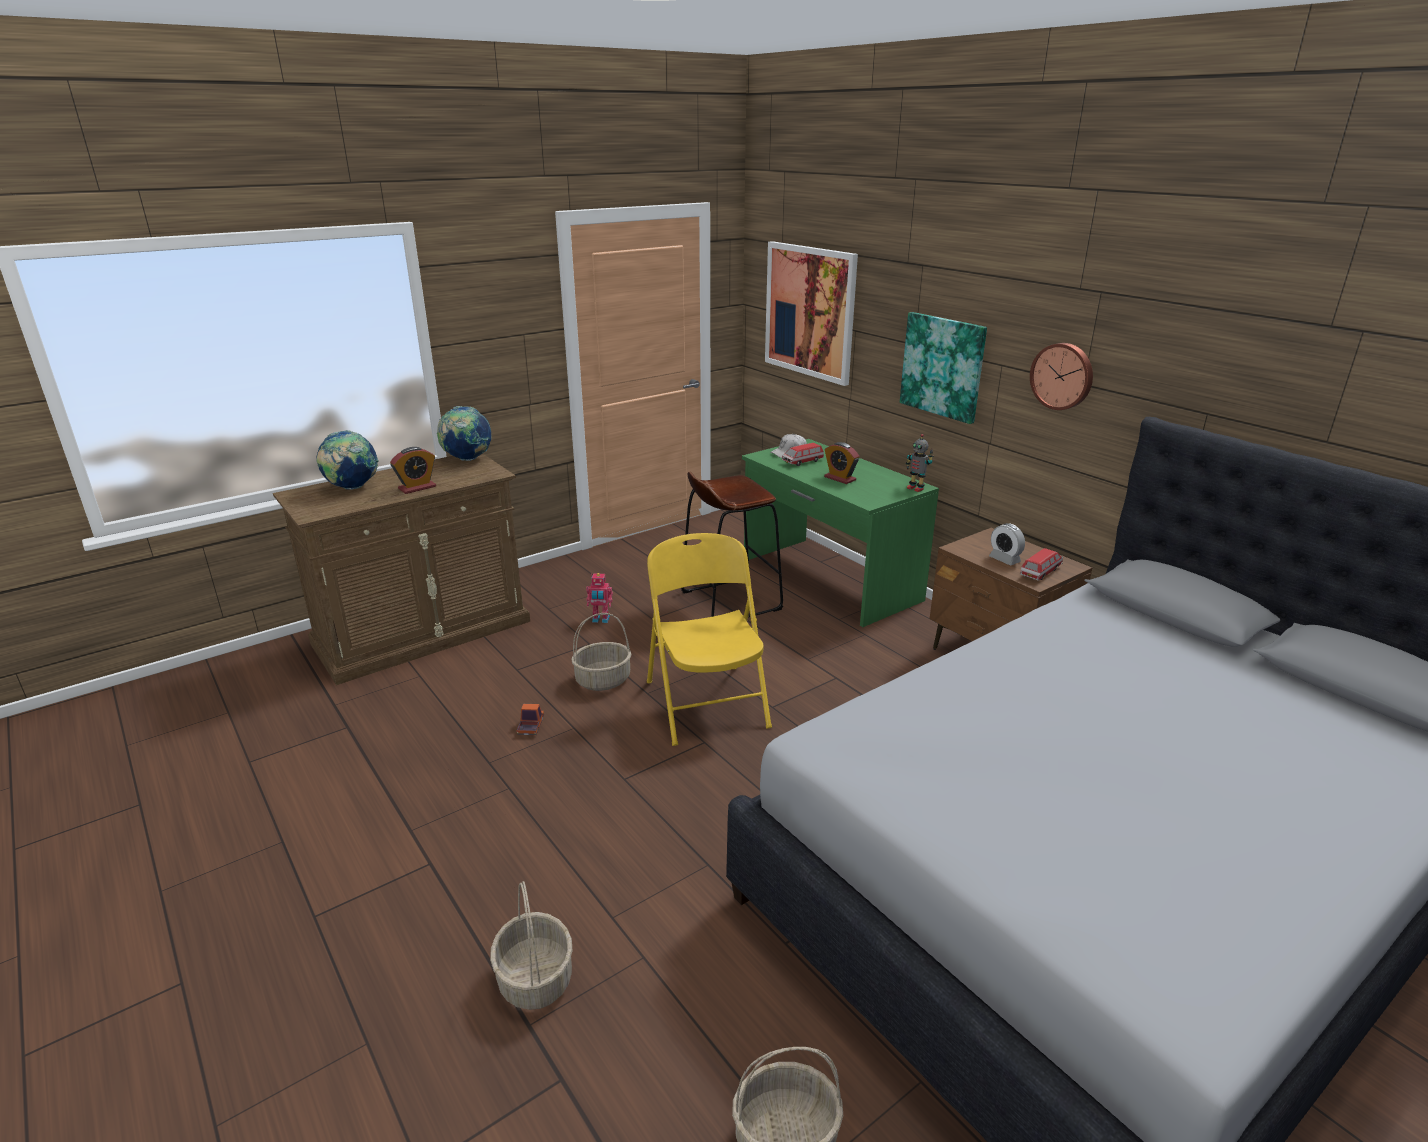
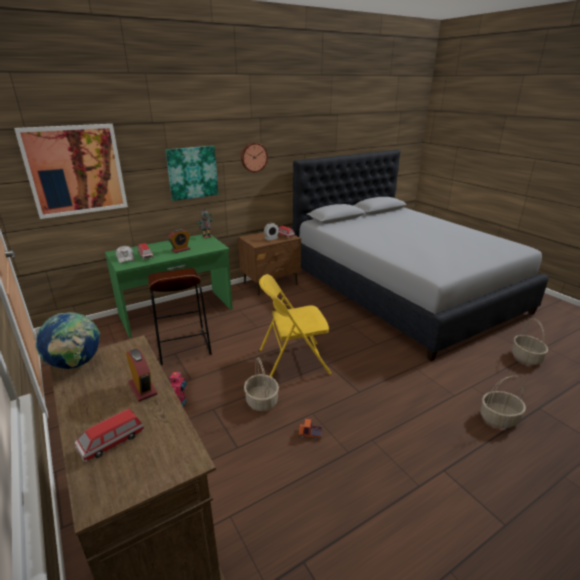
camera: 85 degrees left, 0 degrees up
globe [316,430,379,490] -> toy car [74,408,144,462]

